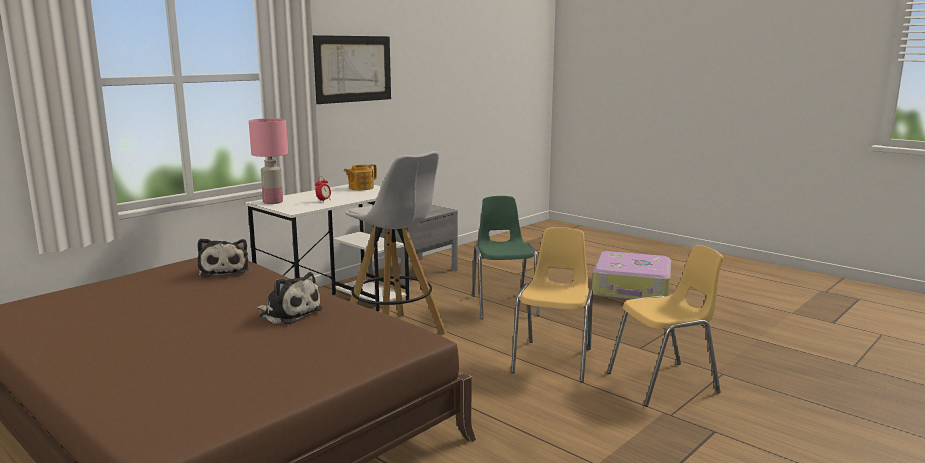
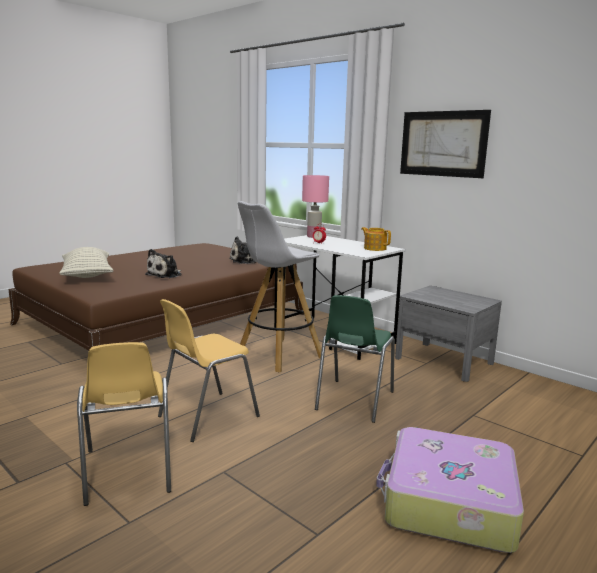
camera: 90 degrees right, 0 degrees up
green chair [472,196,539,319] -> green chair turned 120 degrees clockwise [315,295,395,423]
yellow chair [511,227,593,383] -> yellow chair turned 120 degrees clockwise [158,299,260,442]
none -> pillow [59,247,114,278]

